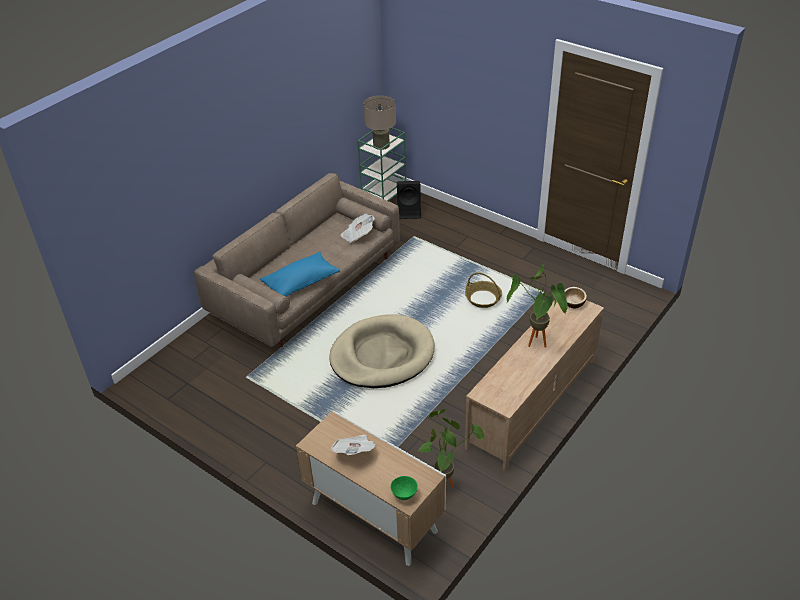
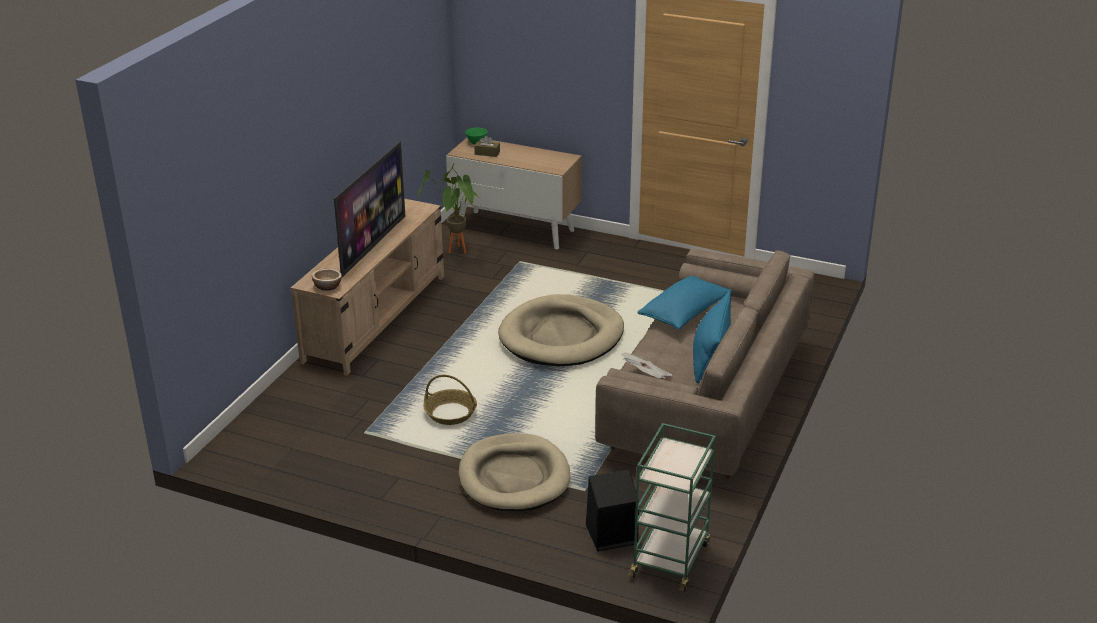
camera: 165 degrees right, 10 degrees down
newspaper [331,435,376,455] -> none
beige table lamp [364,95,396,150] -> none
potted plant [507,264,568,348] -> television [334,142,405,278]
none -> beige dog bed [459,433,571,511]
none -> brown tissue box [474,135,500,157]
none -> blue pillow [693,291,731,383]

